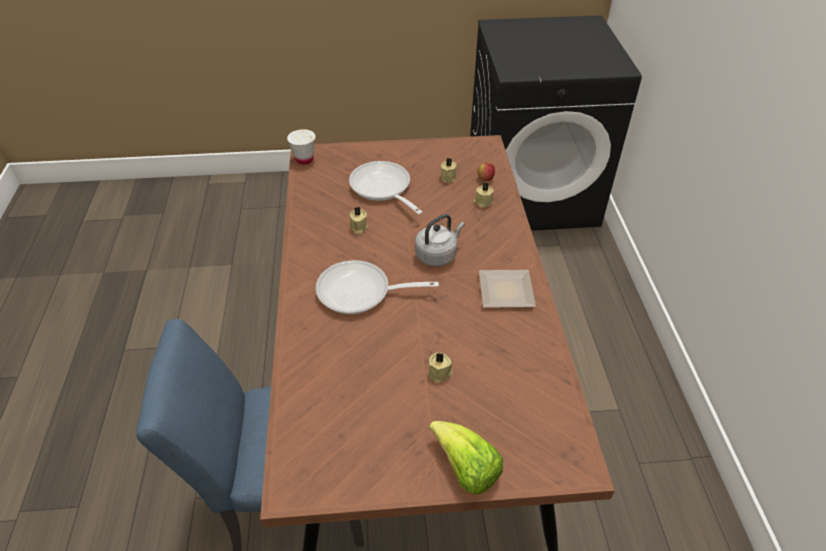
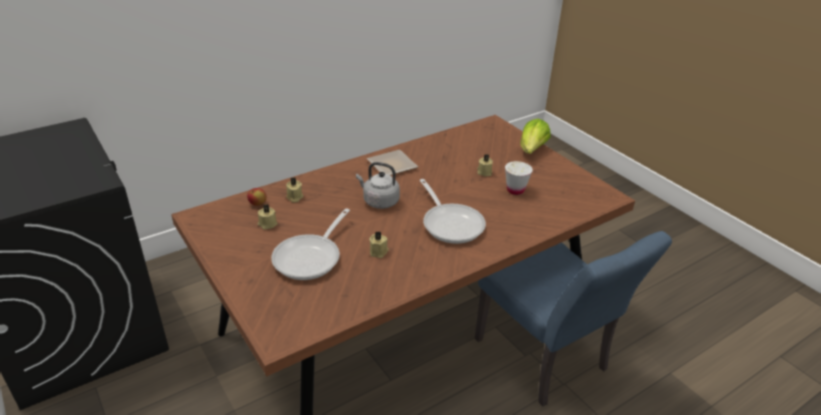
camera: 120 degrees left, 10 degrees down
white cup [287,129,316,164] -> white cup moved to [505,161,533,195]

